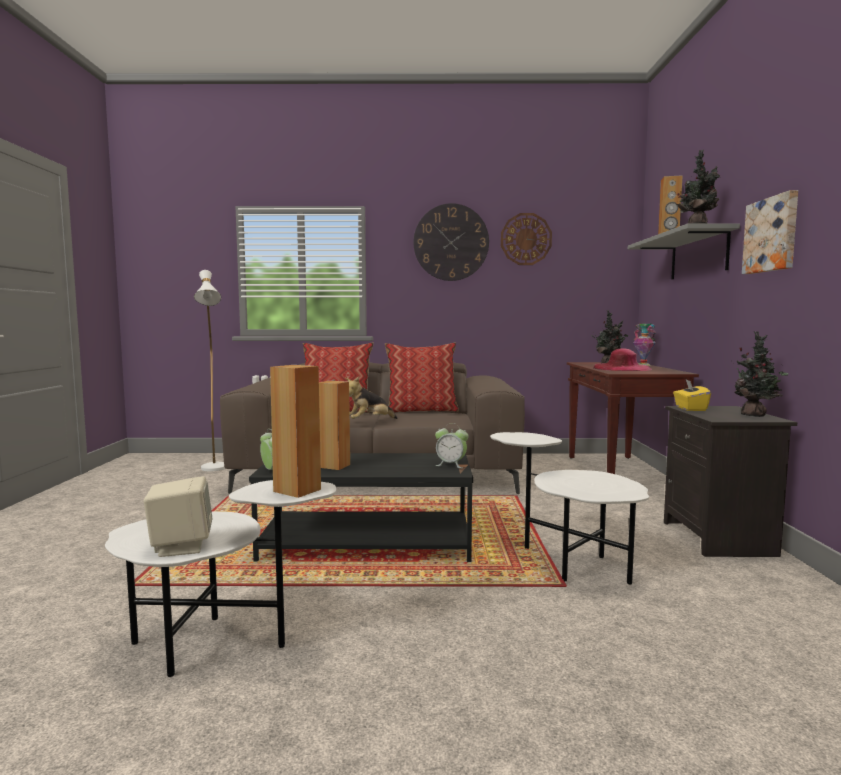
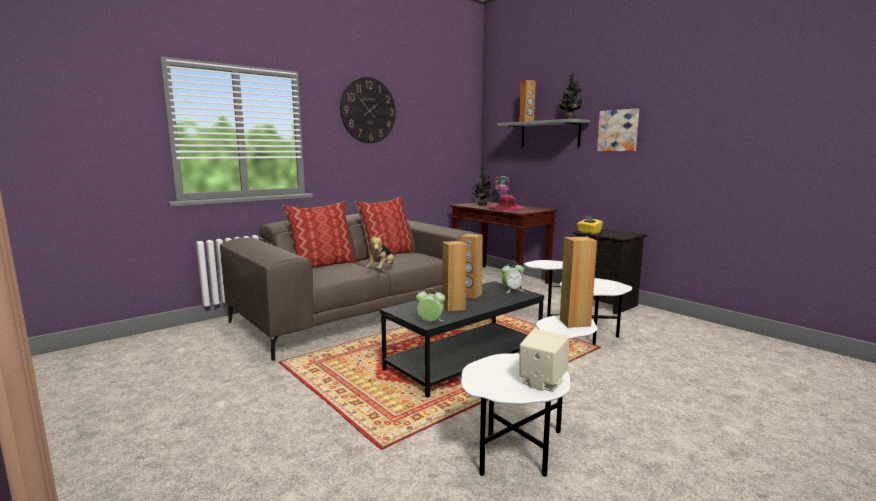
camera: 40 degrees left, 5 degrees up
white floor lamp [194,270,225,472] -> none
wall clock [501,213,552,265] -> none
potted plant [731,331,788,417] -> none
none -> brown speaker [461,233,483,299]

